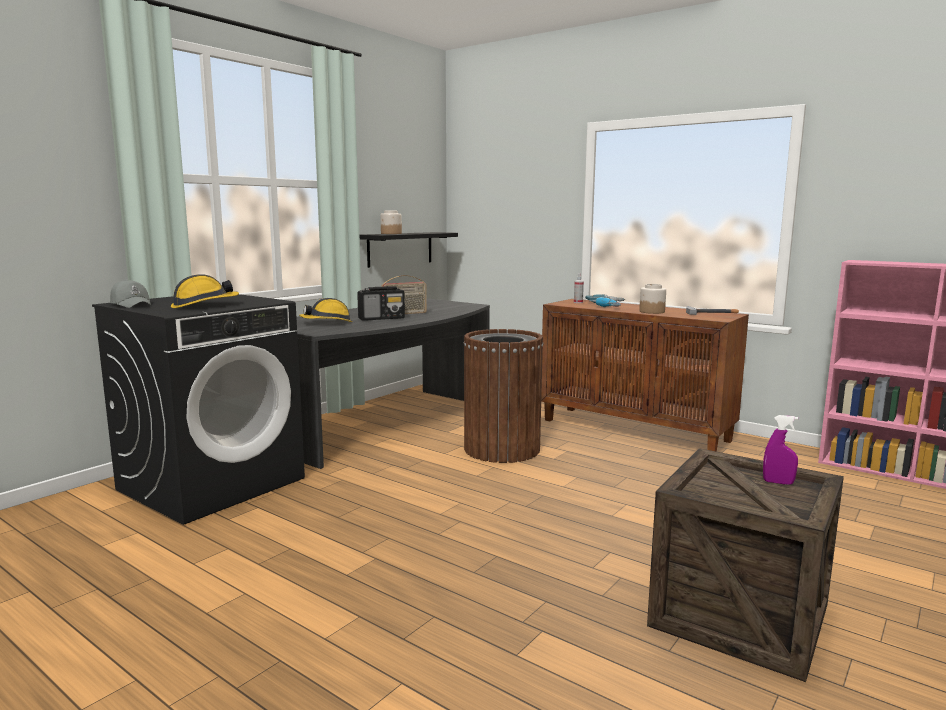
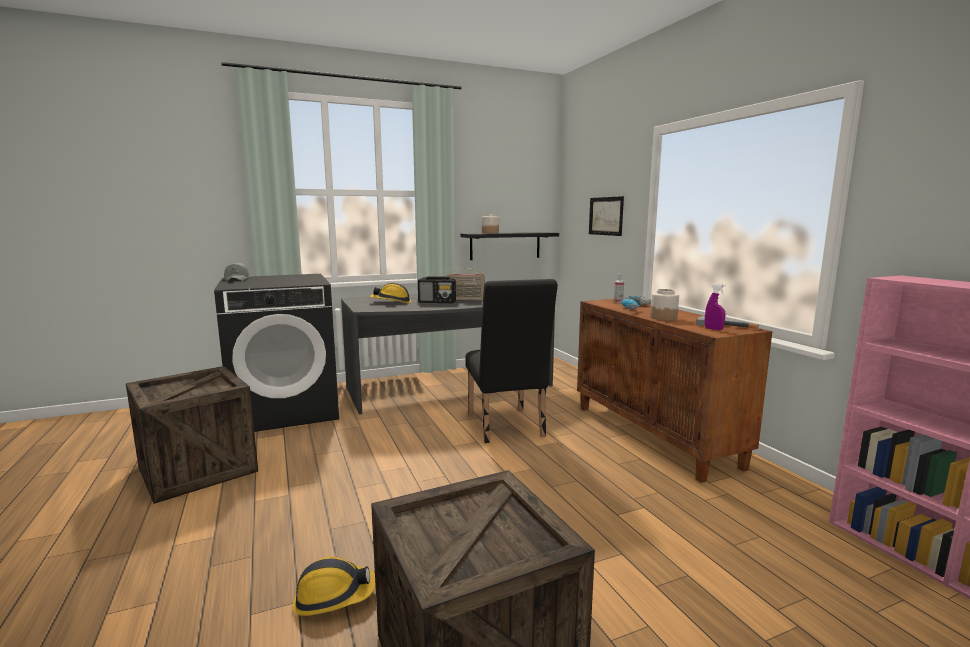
camera: 30 degrees right, 0 degrees up
hard hat [171,274,239,308] -> hard hat moved to [292,557,376,616]
brown trash can [463,329,544,463] -> black chair [465,279,558,443]
purple spray bottle [763,415,798,485] -> purple spray bottle moved to [705,283,726,330]
none -> crate [126,366,258,504]
none -> picture [589,196,624,236]

